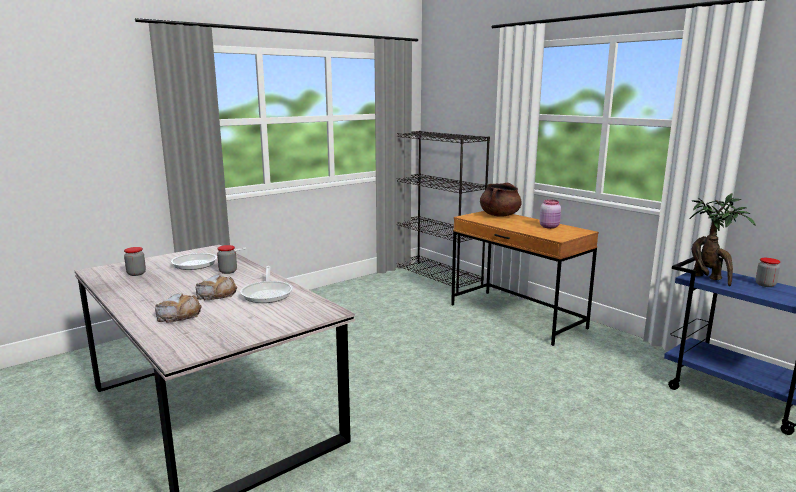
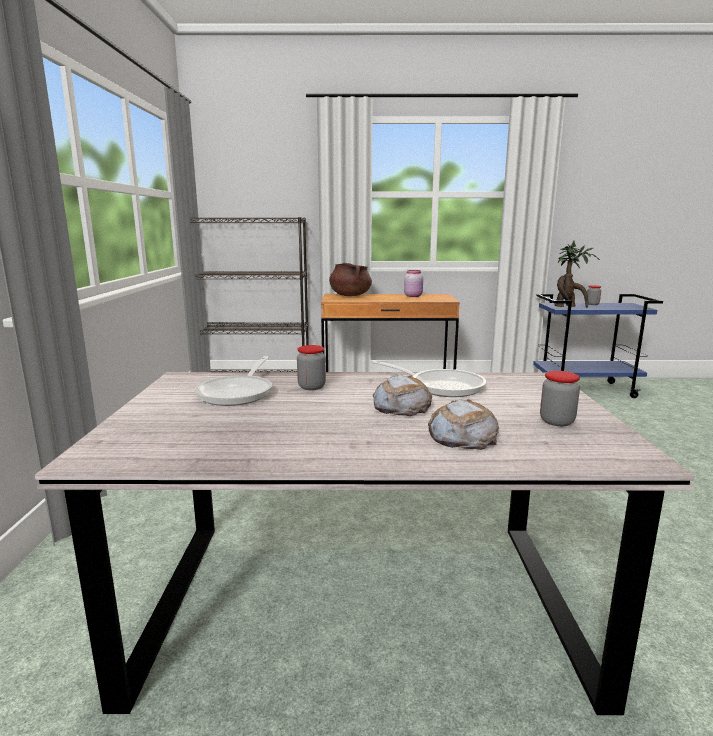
camera: 50 degrees left, 0 degrees up
jar [124,247,146,276] -> jar moved to [540,371,580,426]

